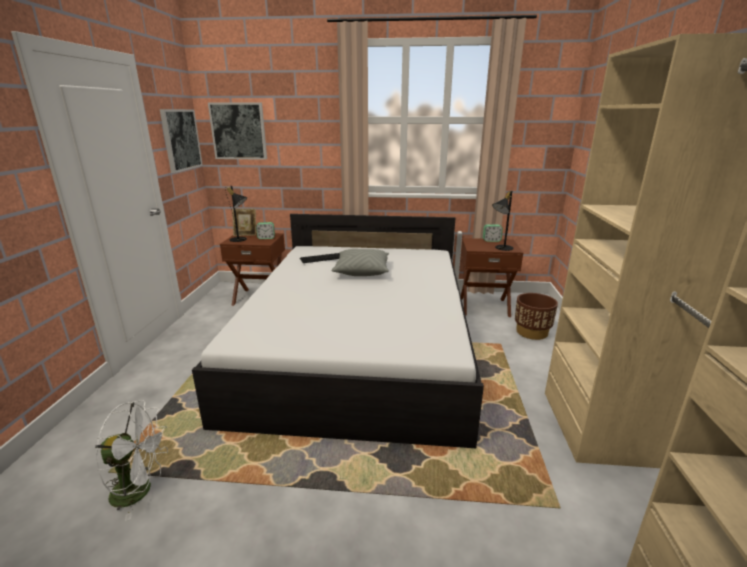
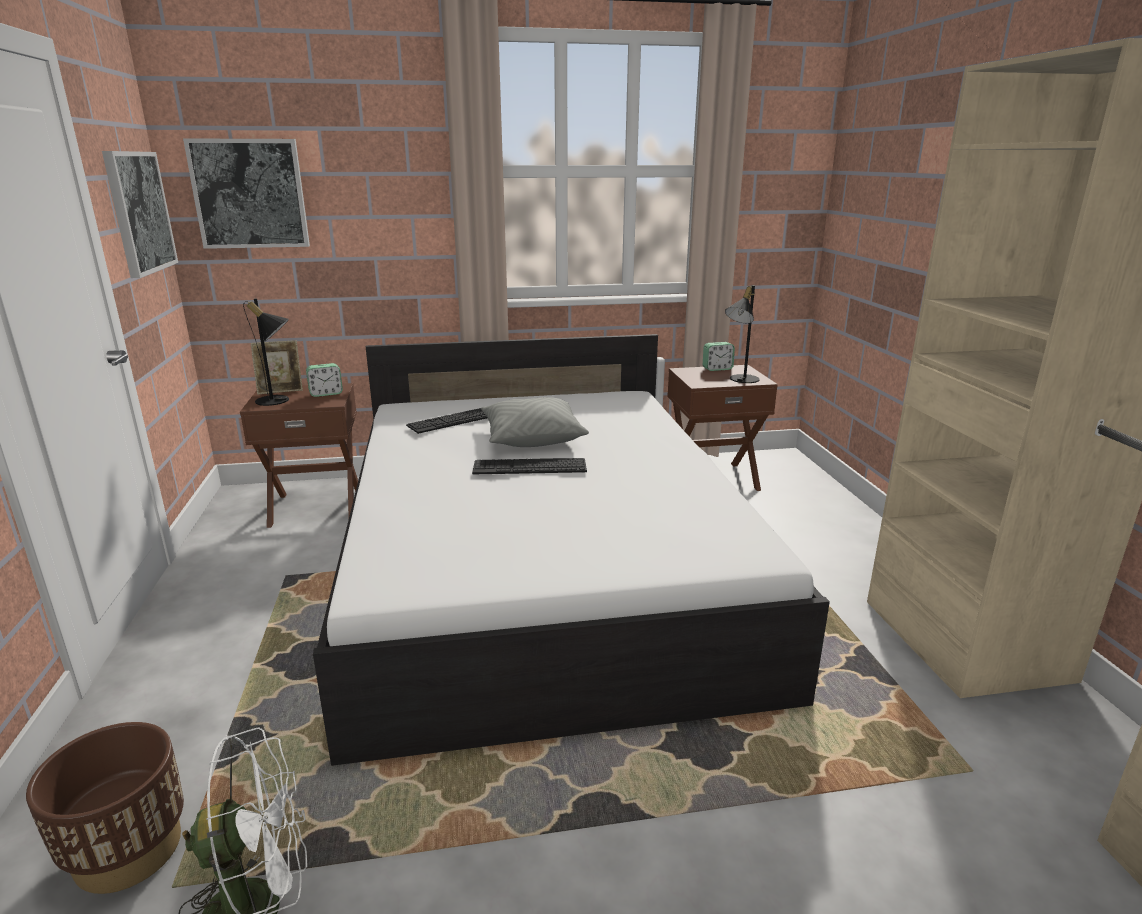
camera: 15 degrees left, 0 degrees up
brown planter [515,293,558,340] -> brown planter moved to [26,722,184,894]
none -> keyboard [472,458,587,474]

